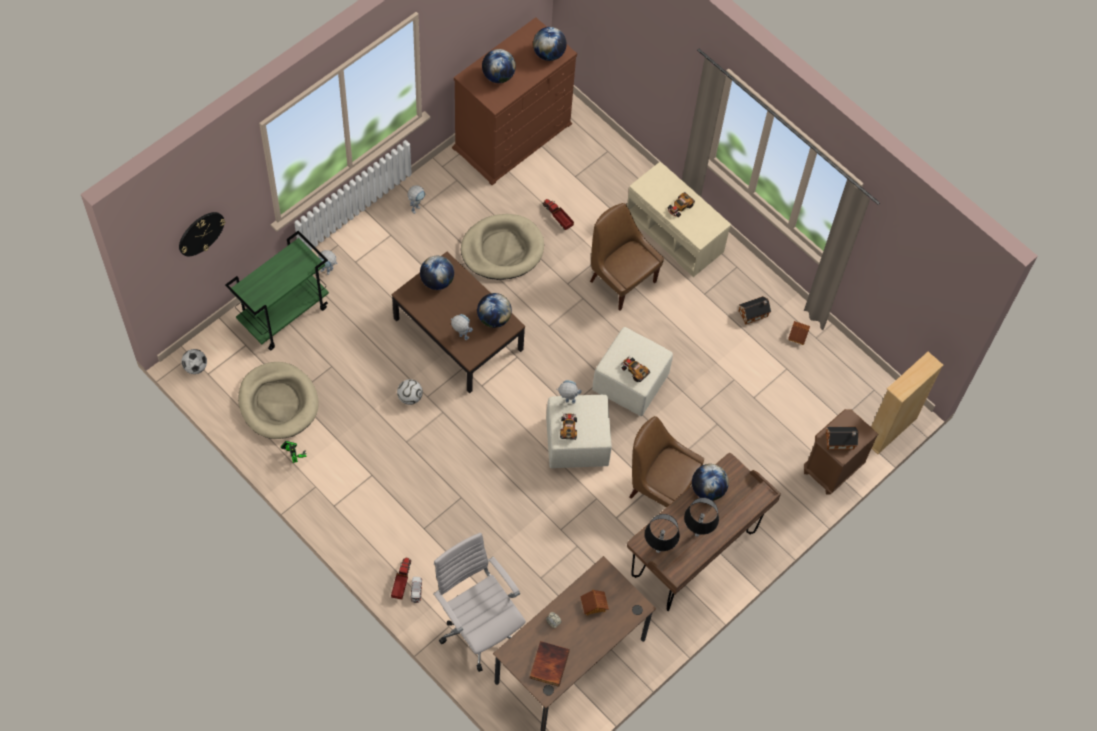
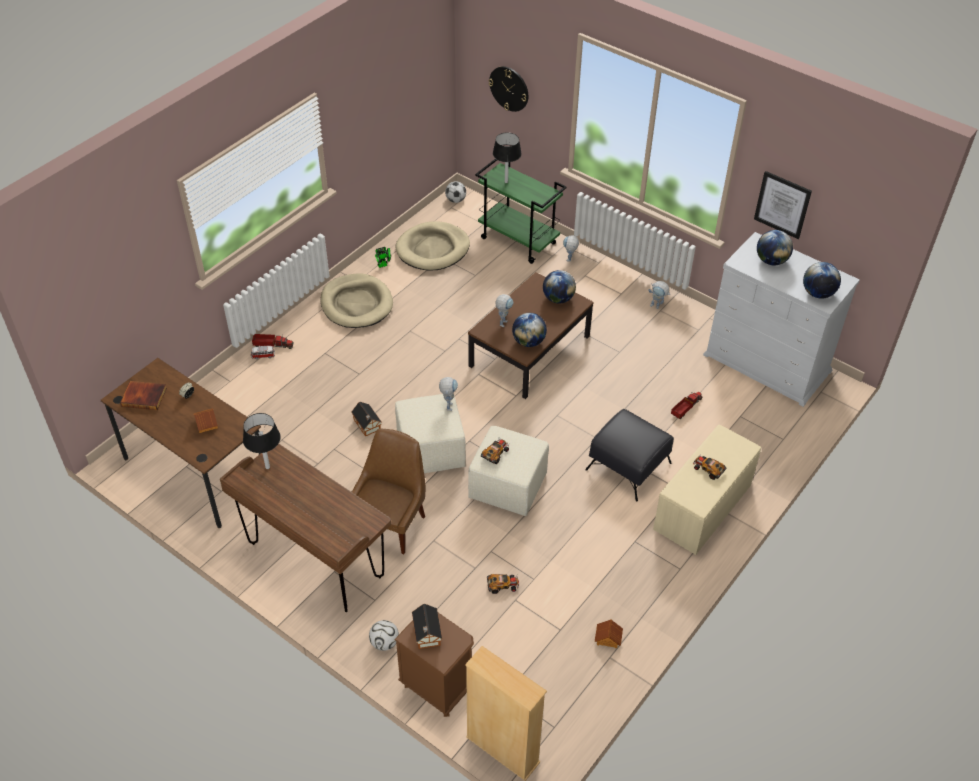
camera: 85 degrees right, 15 degrees down
football [397,379,423,405] -> football moved to [369,620,399,651]
white office chair [433,532,526,672] -> none
brown dresser [452,17,577,185] -> white dresser [703,232,860,407]
beige dog bed [461,214,544,280] -> beige dog bed moved to [320,274,393,328]
toy car [560,413,577,440] -> toy car moved to [487,574,519,594]
brown chair [590,203,664,311] -> black ottoman [585,409,674,501]
black table lamp [684,497,719,537] -> black table lamp moved to [493,133,522,183]
globe [692,464,729,501] -> none
toy house [739,296,771,325] -> toy house moved to [351,402,381,436]
none -> picture [754,171,812,239]

